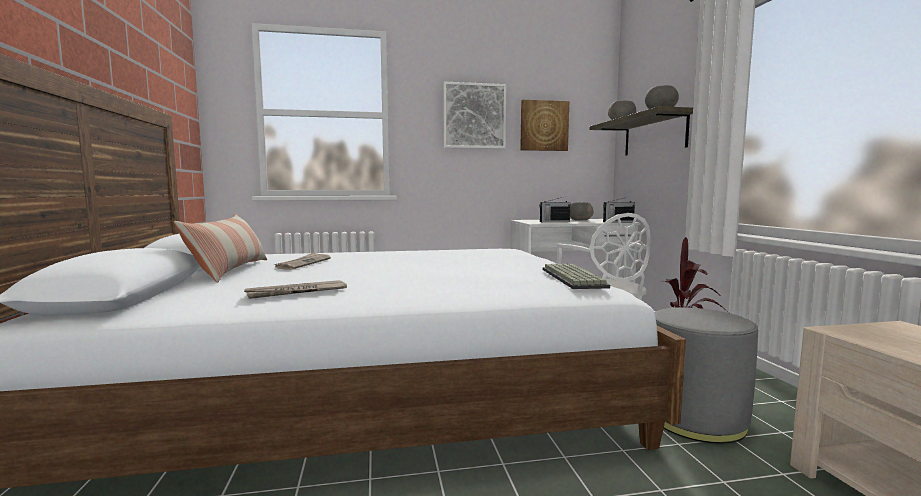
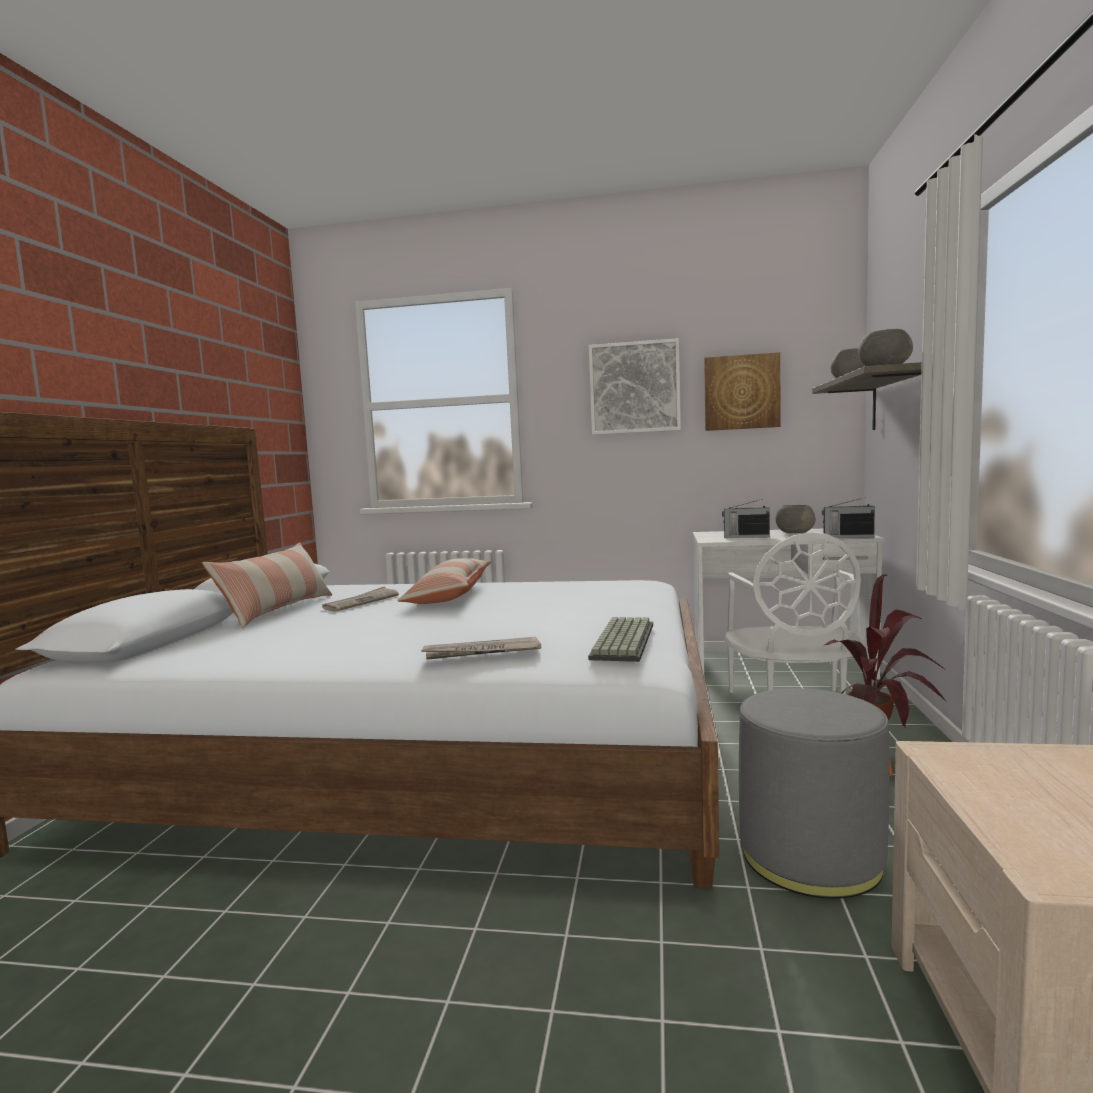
camera: 20 degrees right, 0 degrees up
newspaper [244,280,347,299] -> newspaper moved to [421,637,541,660]
none -> pillow [397,558,491,604]

